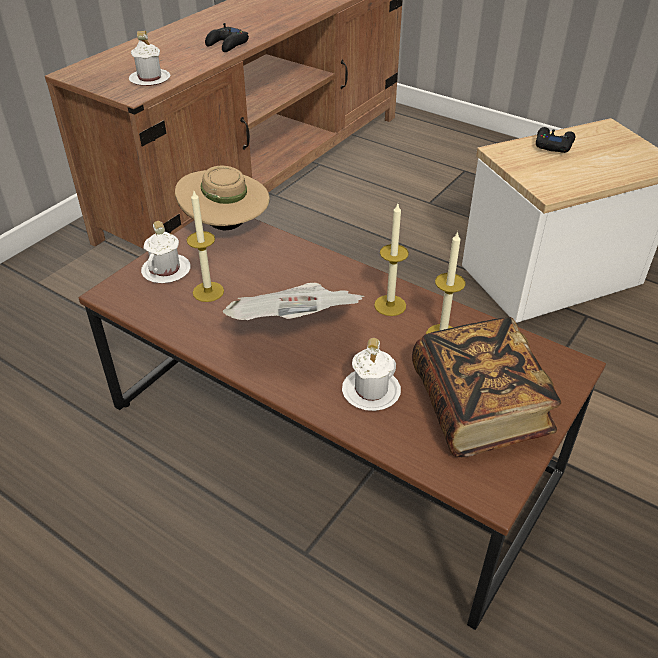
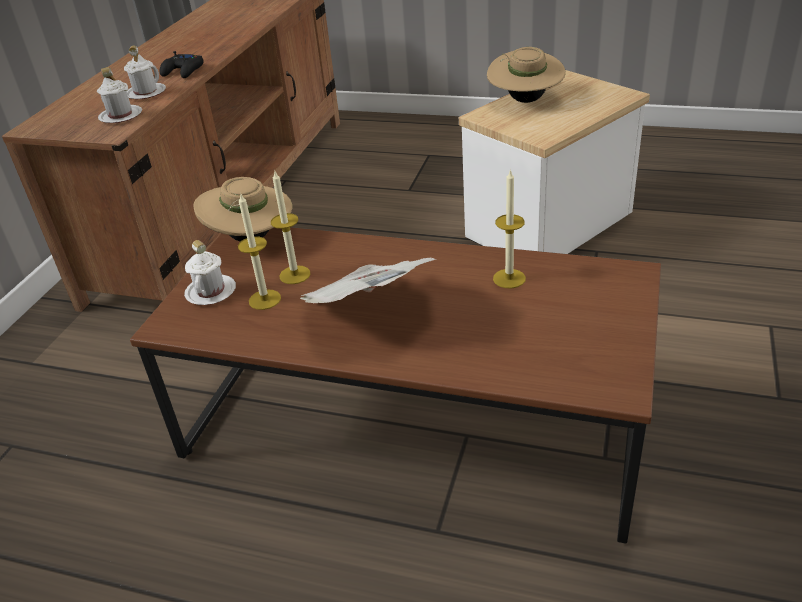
camera: 15 degrees left, 5 degrees down
white mug [342,338,401,411] -> white mug moved to [124,45,166,99]
candle [374,204,409,316] -> candle moved to [271,171,311,284]
book [412,317,561,457] -> none
black game controller [536,127,575,153] -> beige hat [487,47,566,103]

